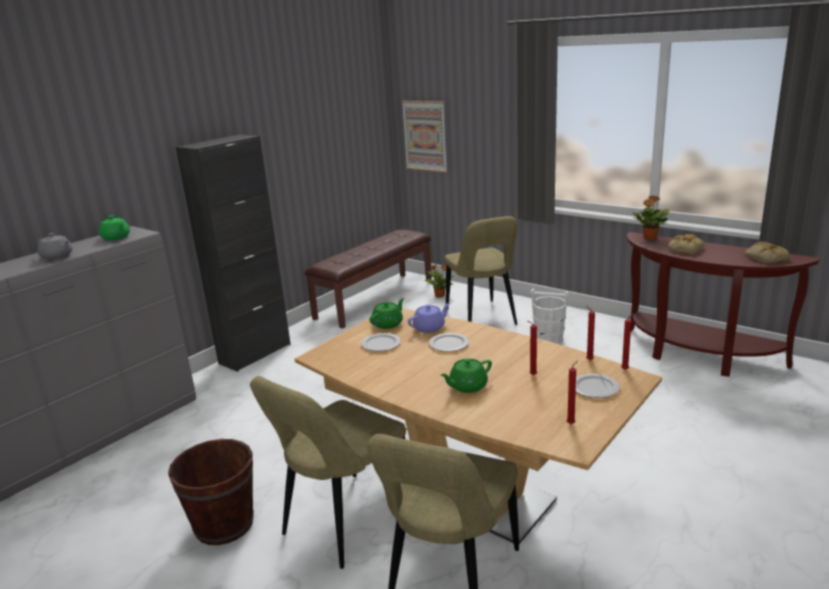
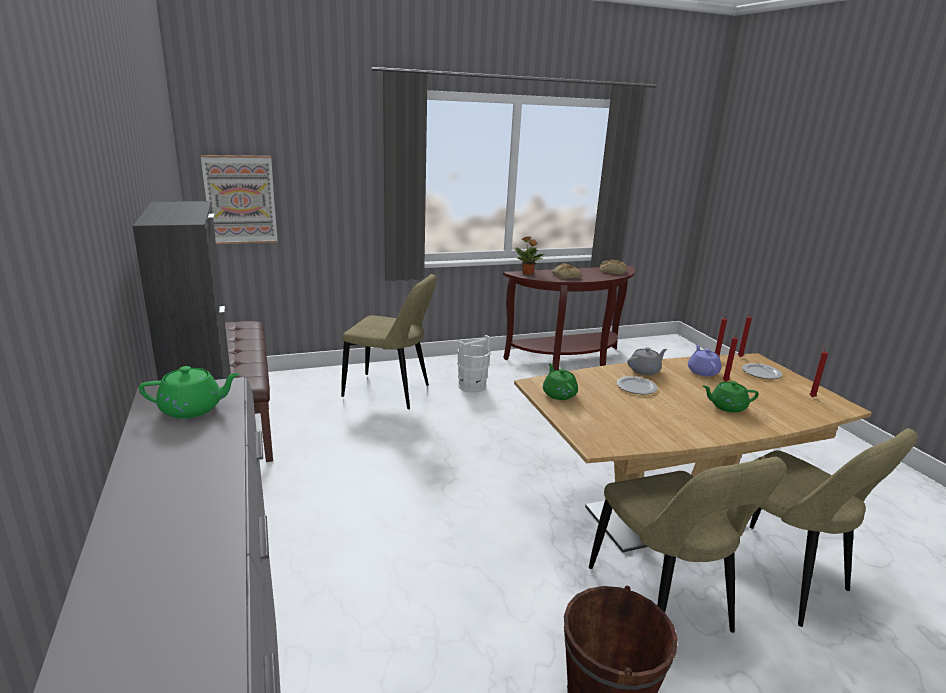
camera: 60 degrees left, 0 degrees up
grey teapot [38,233,73,260] -> grey teapot moved to [628,347,667,375]
plate [361,333,401,351] -> none
purple teapot [408,303,450,333] -> purple teapot moved to [688,344,721,376]
potted plant [424,264,454,298] -> none
green teapot [440,358,492,393] -> green teapot turned 90 degrees clockwise [703,381,759,413]

